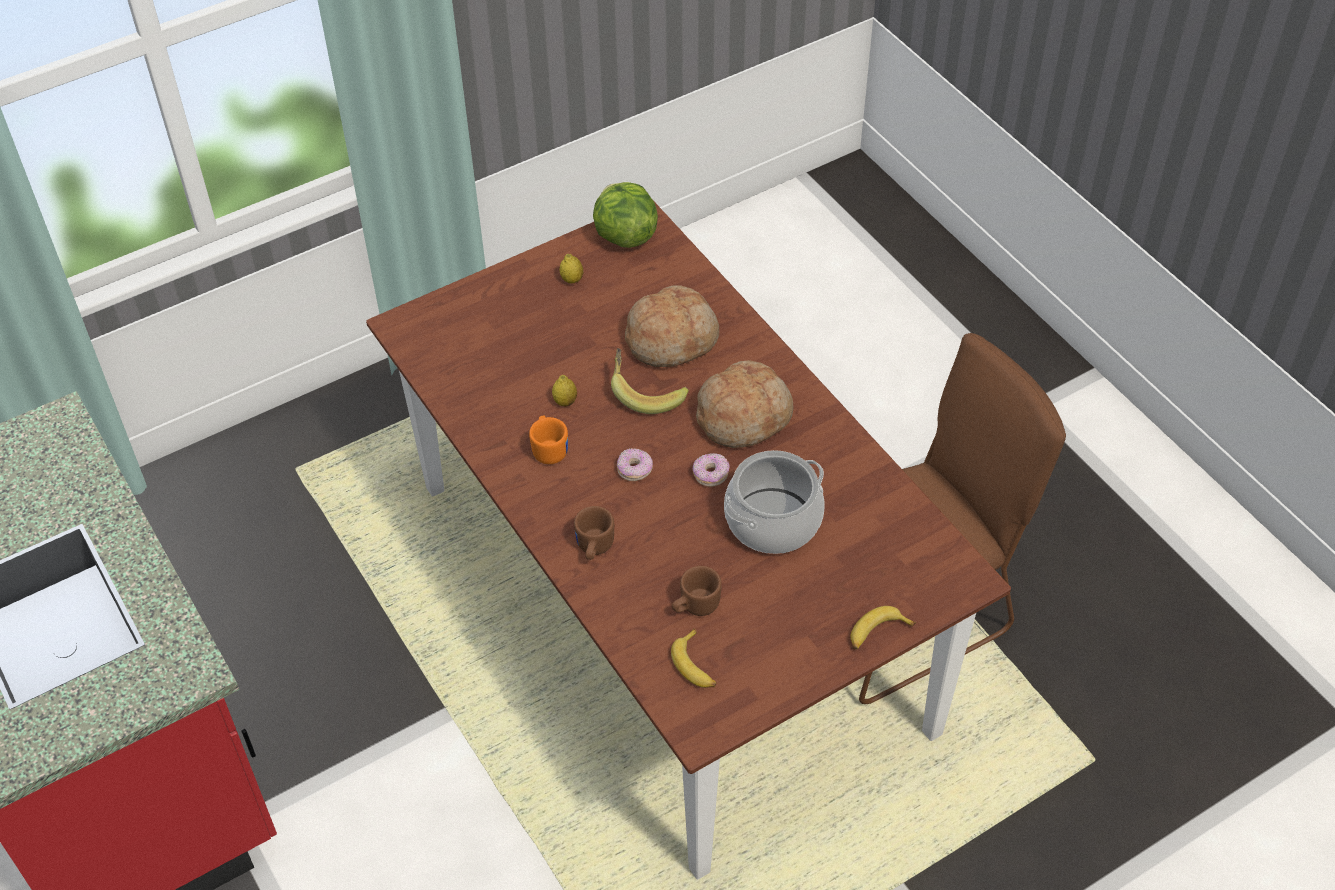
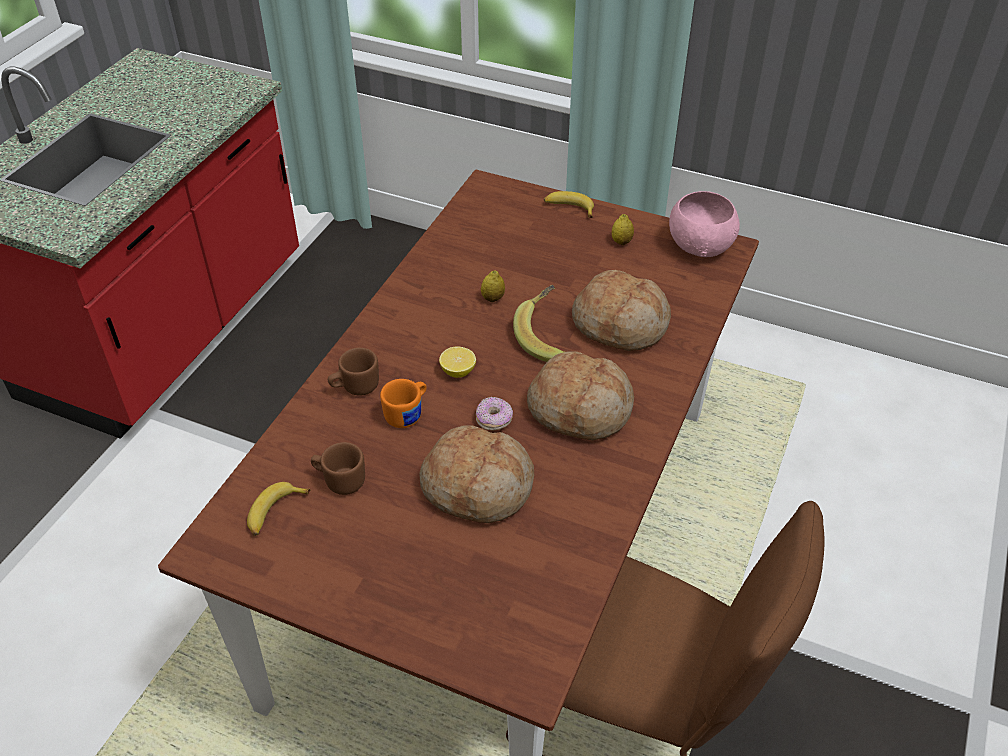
camera: 55 degrees right, 5 degrees down
orange mug [529,415,568,464] -> orange mug moved to [380,379,427,428]
lettuce [593,182,658,248] -> pink bowl [669,191,740,257]
donut [617,448,653,481] -> lemon [439,346,476,378]
cooking pot [724,450,825,554] -> bread [419,425,534,523]
banana [850,606,916,649] -> banana moved to [544,191,594,218]

